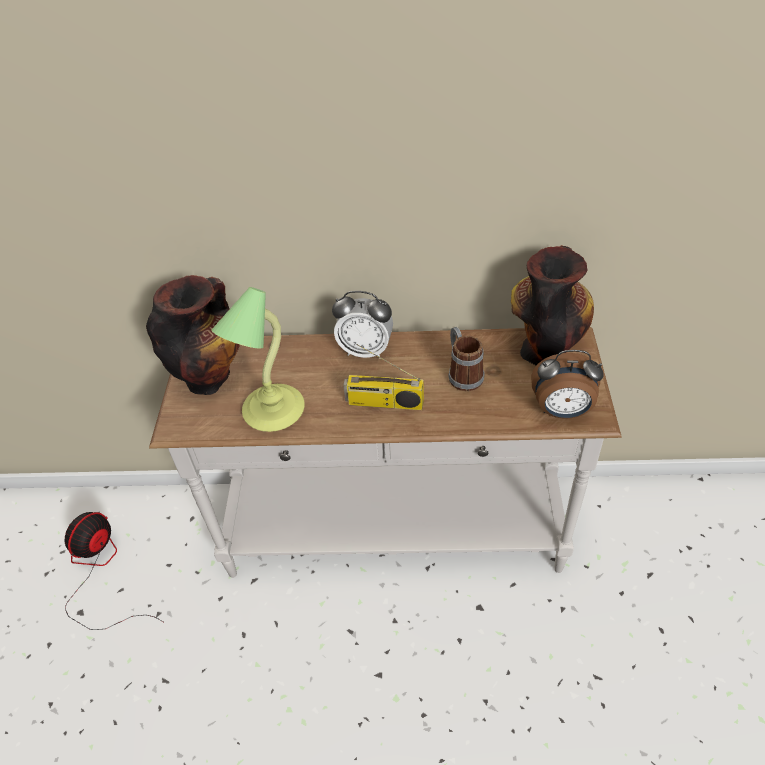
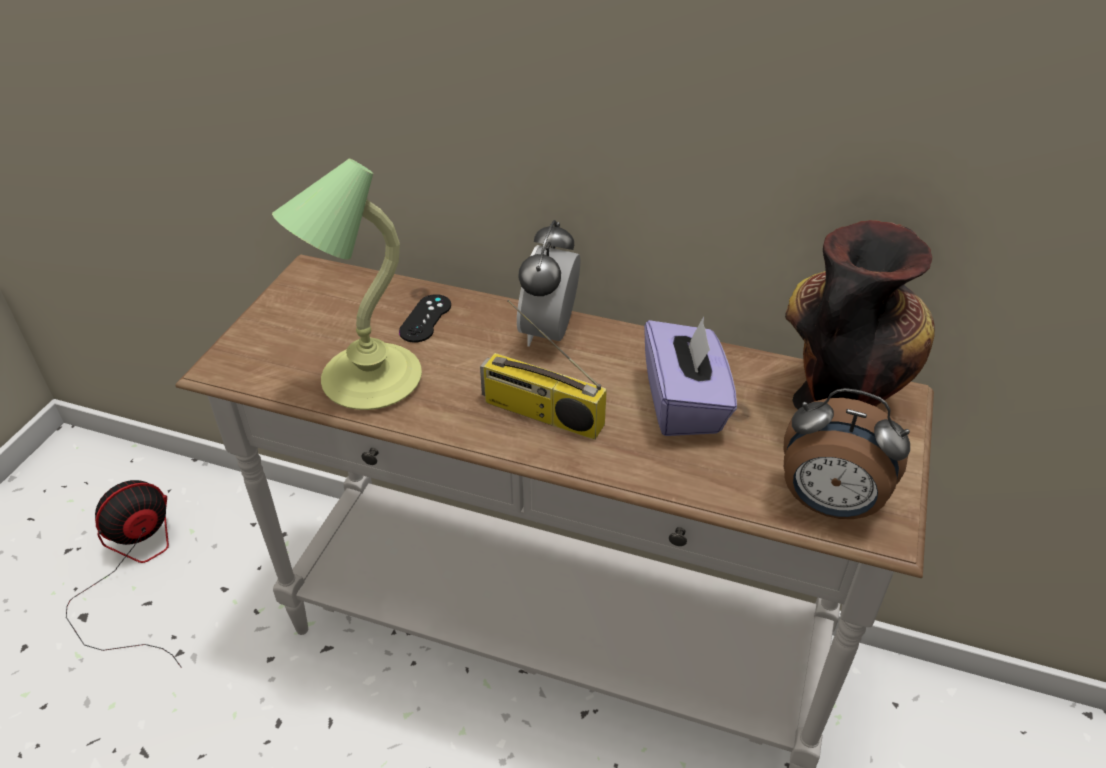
camera: 15 degrees right, 5 degrees down
vase [146,275,240,395] -> none
alarm clock [332,291,393,359] -> alarm clock turned 75 degrees clockwise [517,220,580,347]
mug [448,327,485,392] -> purple tissue box [644,317,737,436]
none -> black game controller [399,294,451,343]

